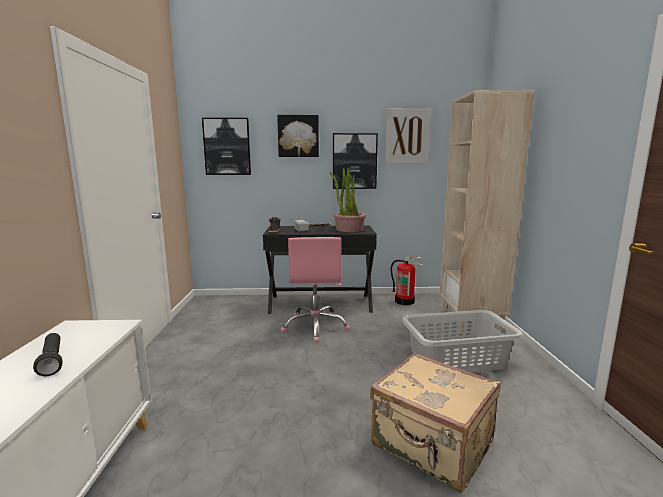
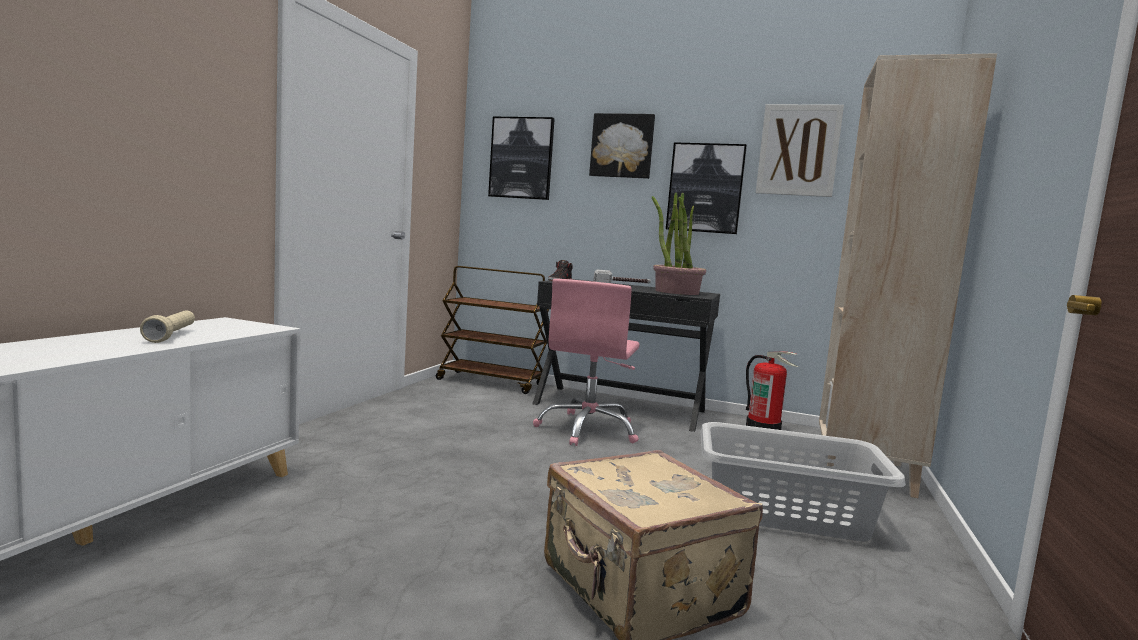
camera: 20 degrees right, 5 degrees down
black flashlight [33,333,63,377] -> beige flashlight [140,310,195,343]
none -> brown cart [436,266,549,394]

